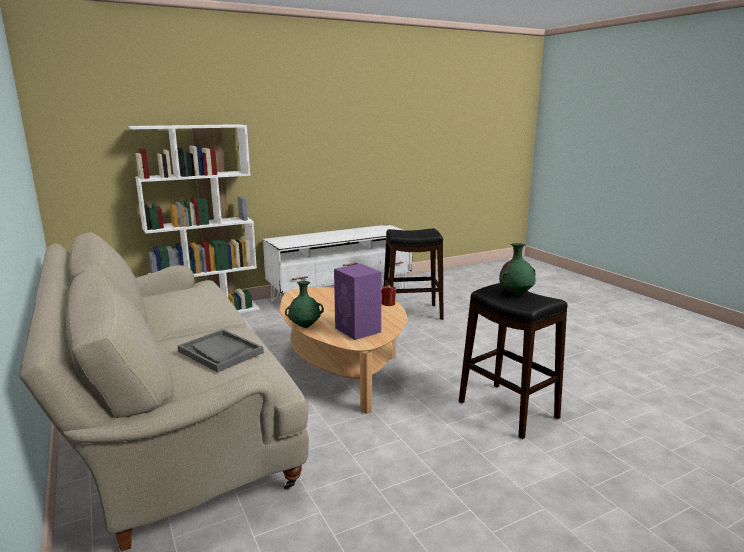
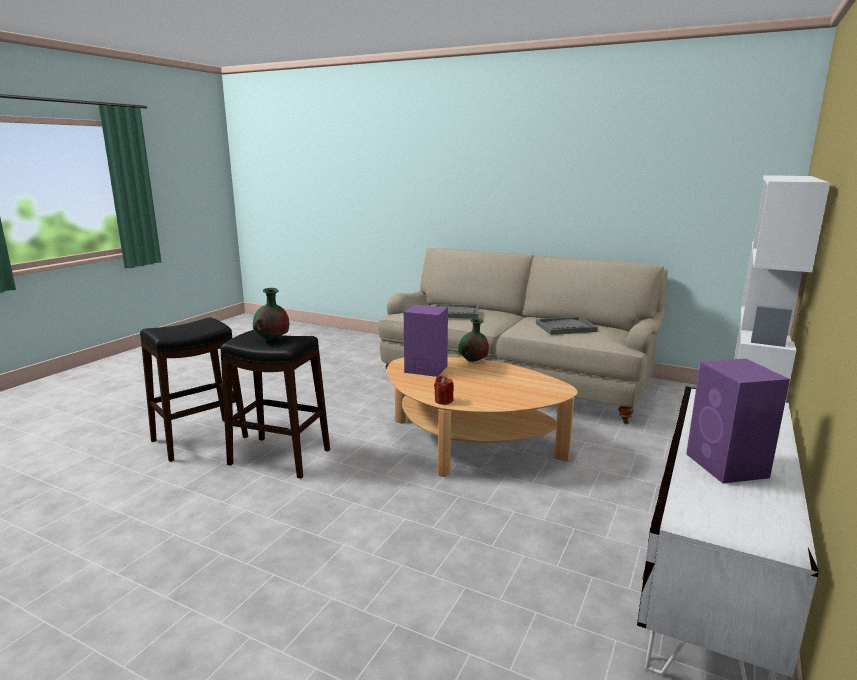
camera: 145 degrees right, 0 degrees up
black stool [384,228,443,320] -> black stool moved to [140,317,248,462]
none -> grey tray [536,317,598,335]
none -> purple speaker [686,358,790,483]

